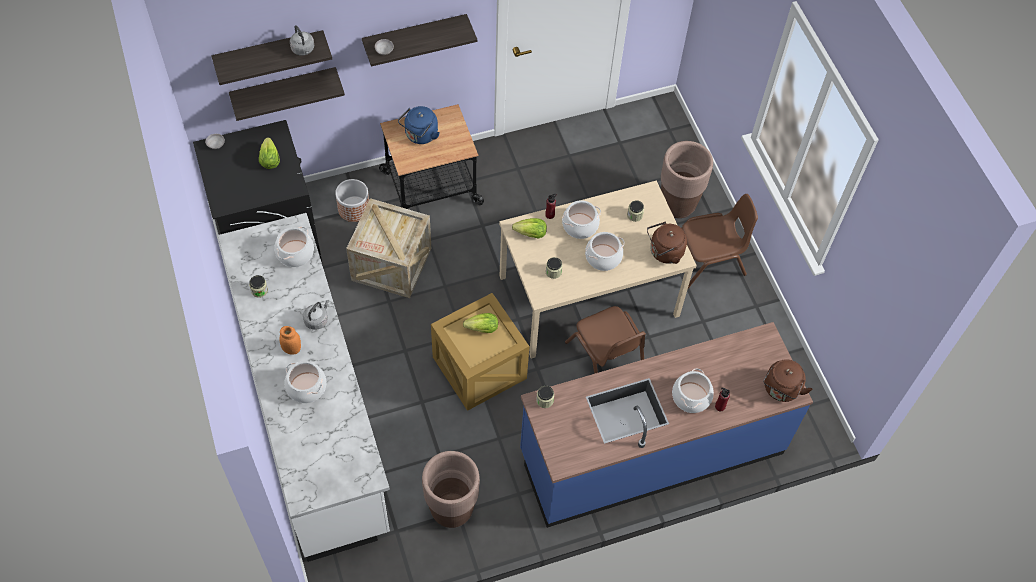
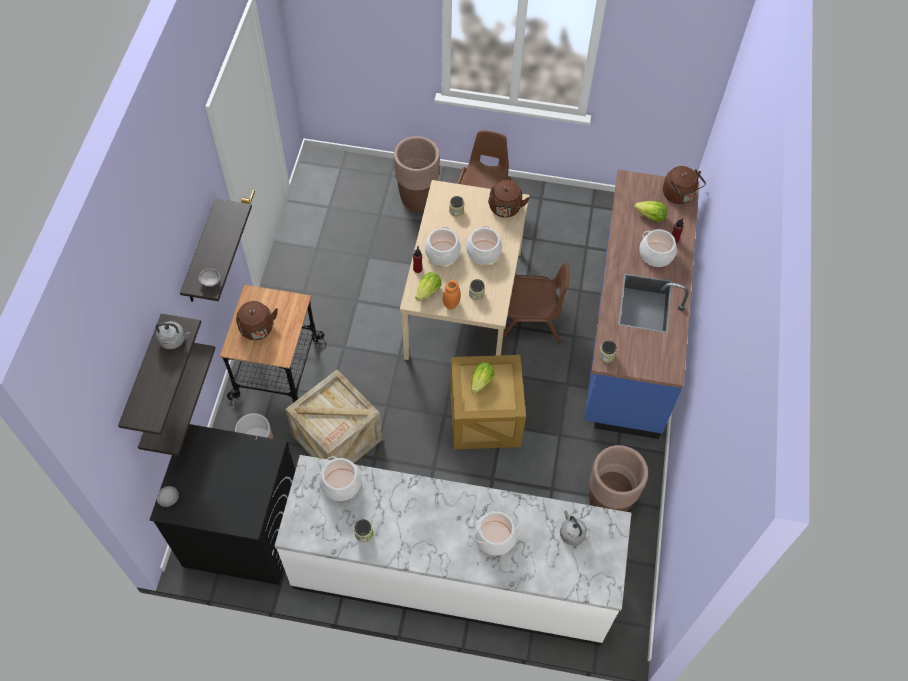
camera: 60 degrees left, 0 degrees up
lettuce [259,137,280,169] -> lettuce moved to [634,201,668,222]
orange jar [279,326,301,355] -> orange jar moved to [443,280,461,309]
grey kettle [303,300,329,330] -> grey kettle moved to [560,510,587,545]
blue kettle [398,106,440,144] -> brown kettle [236,301,278,340]

